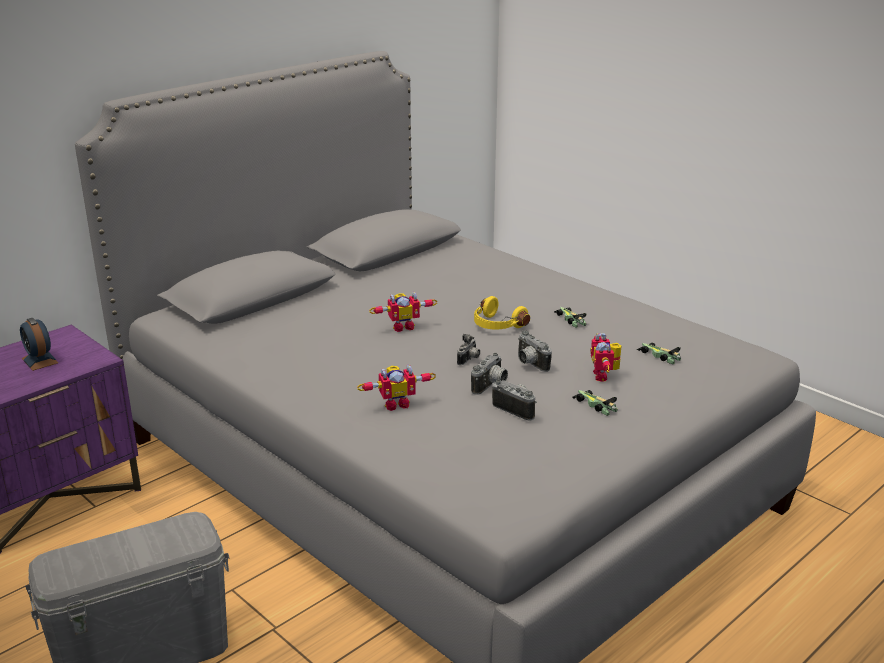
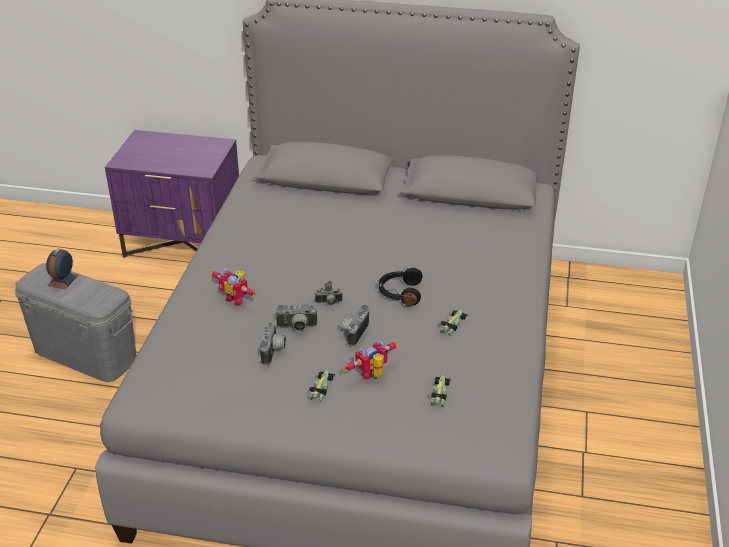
camera: 55 degrees right, 10 degrees up
alarm clock [20,318,58,371] -> alarm clock moved to [46,249,78,290]
toy robot [370,291,437,332] -> none
yellow headphones [474,296,530,330] -> black headphones [379,268,423,306]

